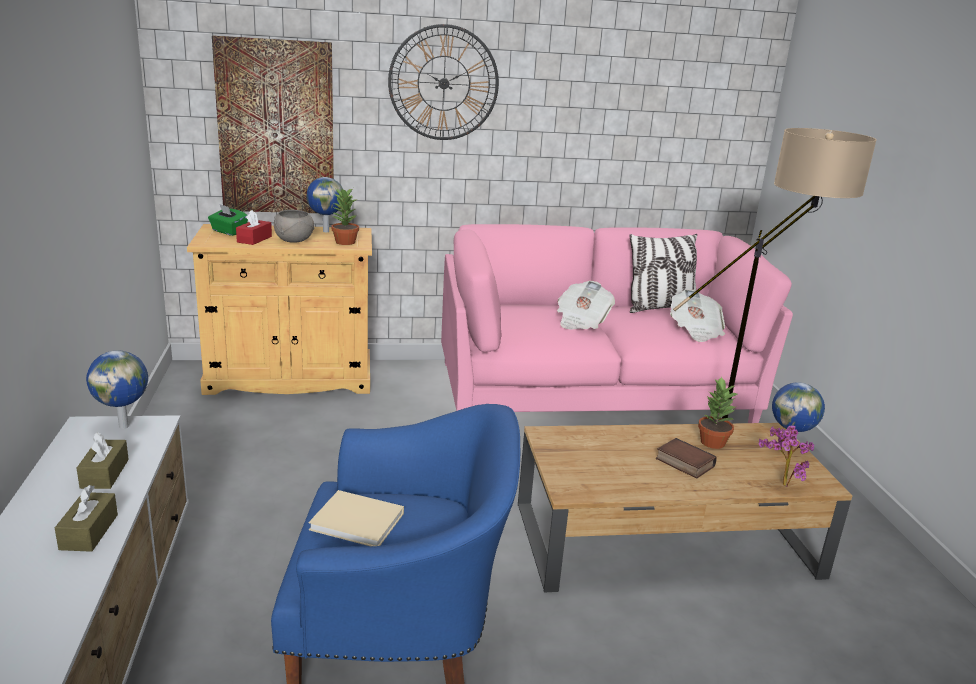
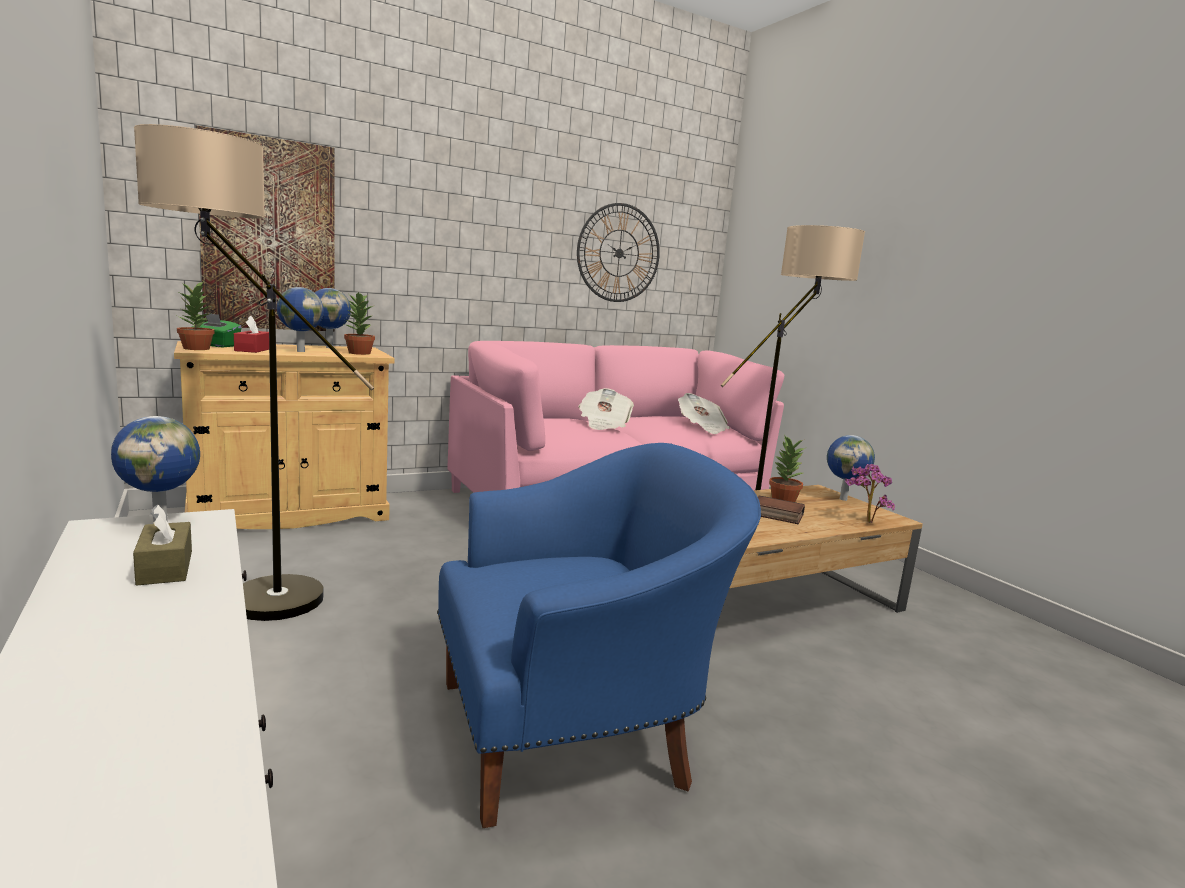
camera: 20 degrees left, 10 degrees down
brown tissue box [55,485,118,552] -> none
grey bowl [274,210,314,243] -> globe [277,287,324,352]
beige book [309,490,404,546] -> none
wall clock [388,24,499,140] -> wall clock moved to [577,203,660,302]
pillow [629,234,697,313] -> none
none -> floor lamp [134,124,374,621]
none -> potted plant [177,281,214,350]

